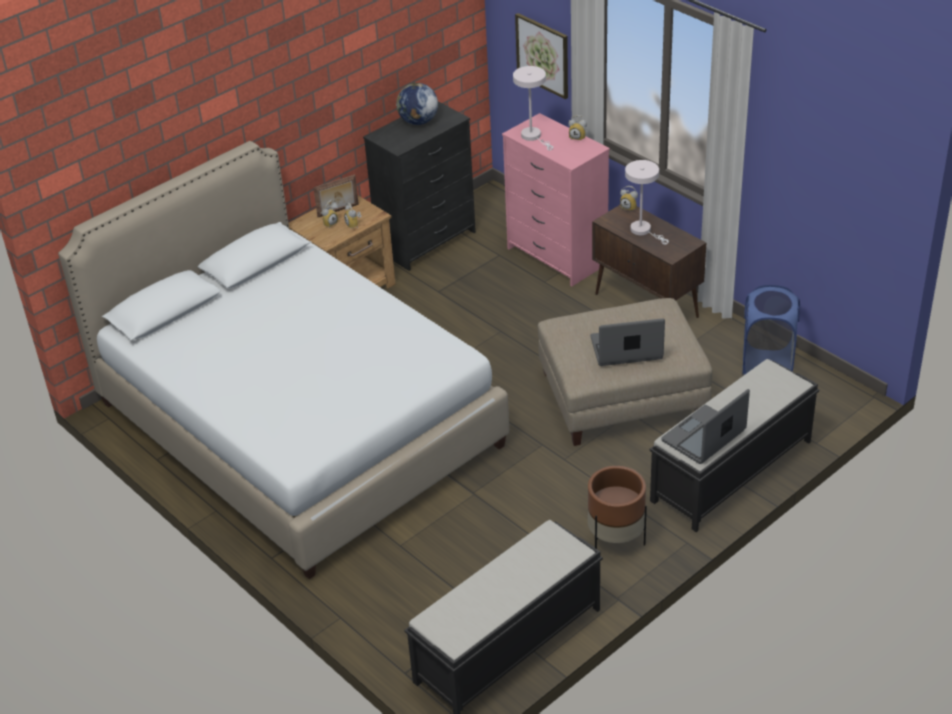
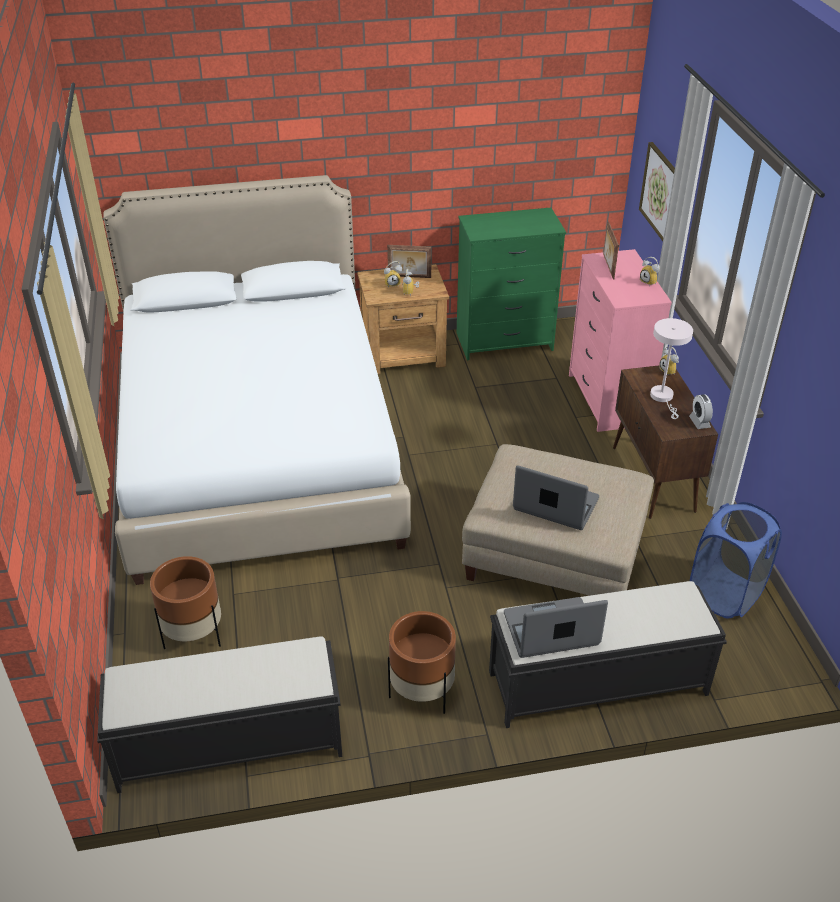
camera: 30 degrees right, 0 degrees up
black dresser [363,101,476,271] -> green dresser [457,208,566,360]
globe [396,83,438,125] -> none
white table lamp [513,66,553,150] -> picture frame [603,222,619,280]
none -> brown planter [150,556,221,649]
none -> alarm clock [689,394,713,429]

